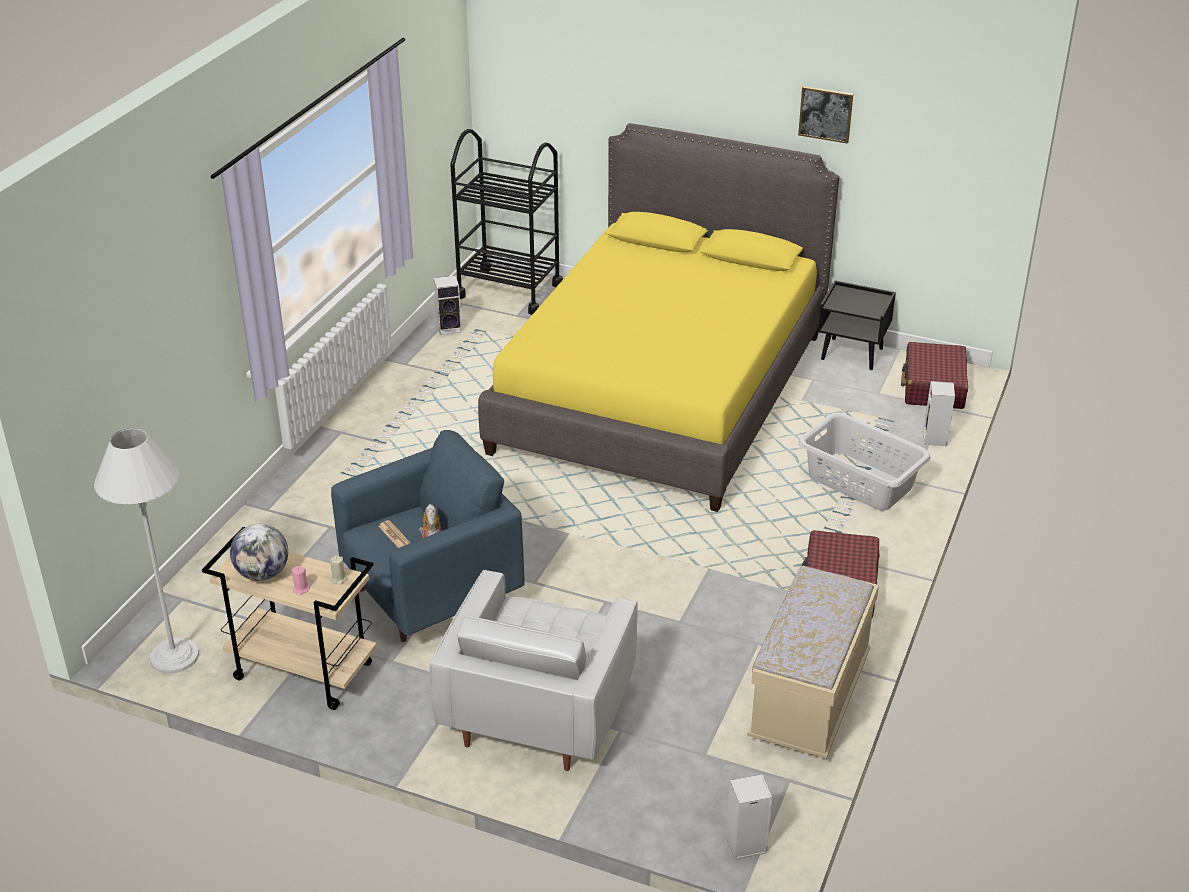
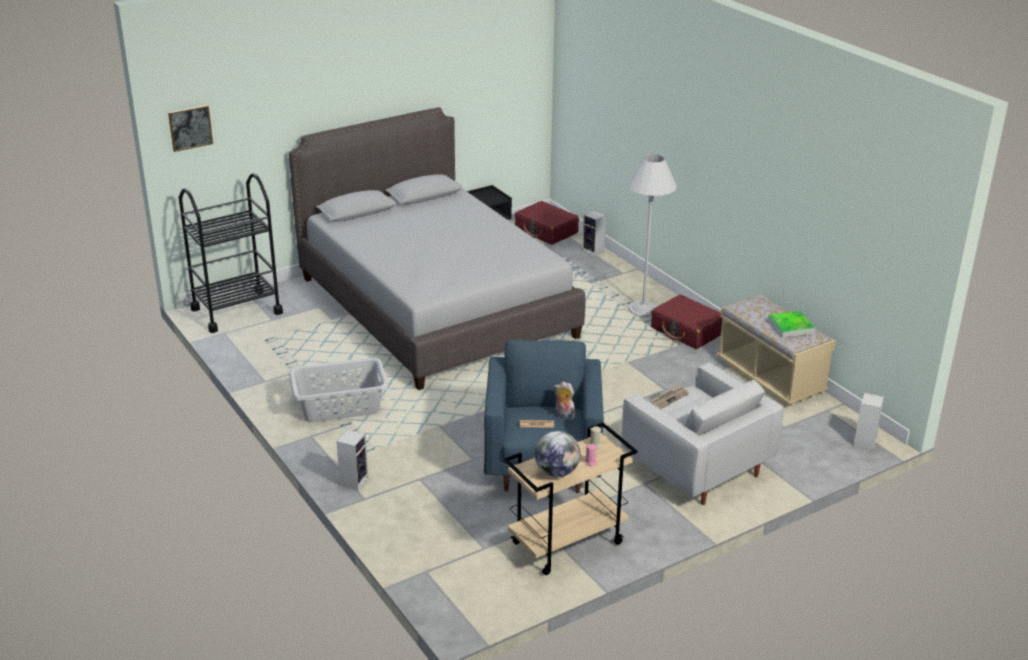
camera: 55 degrees left, 5 degrees down
white floor lamp [94,428,199,674] -> white floor lamp moved to [627,154,677,317]
speaker [434,276,462,335] -> speaker moved to [337,429,368,490]
yellow bed [478,123,839,512] -> grey bed [289,107,585,390]
picture [798,86,853,144] -> picture moved to [168,105,213,152]
grey laundry basket [799,413,931,511] -> grey laundry basket moved to [289,357,388,422]
none -> newspaper [648,384,689,409]
none -> tray [768,311,815,338]

